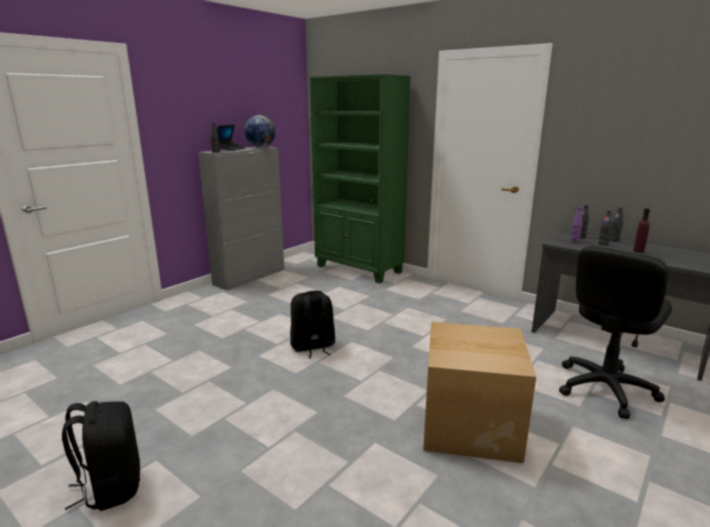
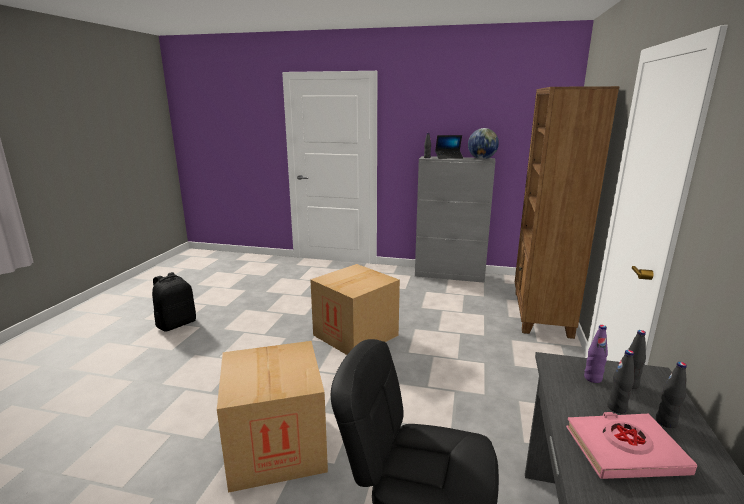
camera: 65 degrees right, 0 degrees up
black backpack [290,291,335,359] -> cardboard box [310,264,400,355]
green bookcase [310,74,411,284] -> brown bookcase [515,86,620,339]
purple bottle [633,208,650,253] -> pink book [566,412,697,479]

